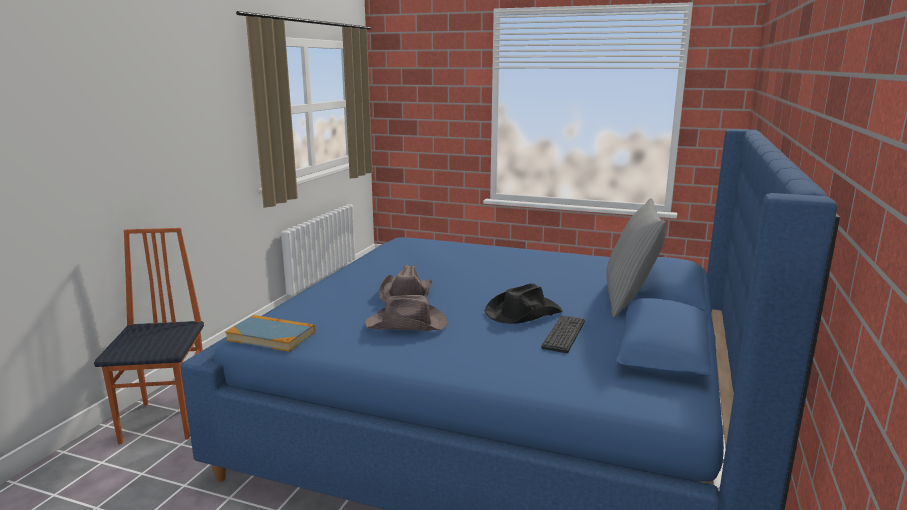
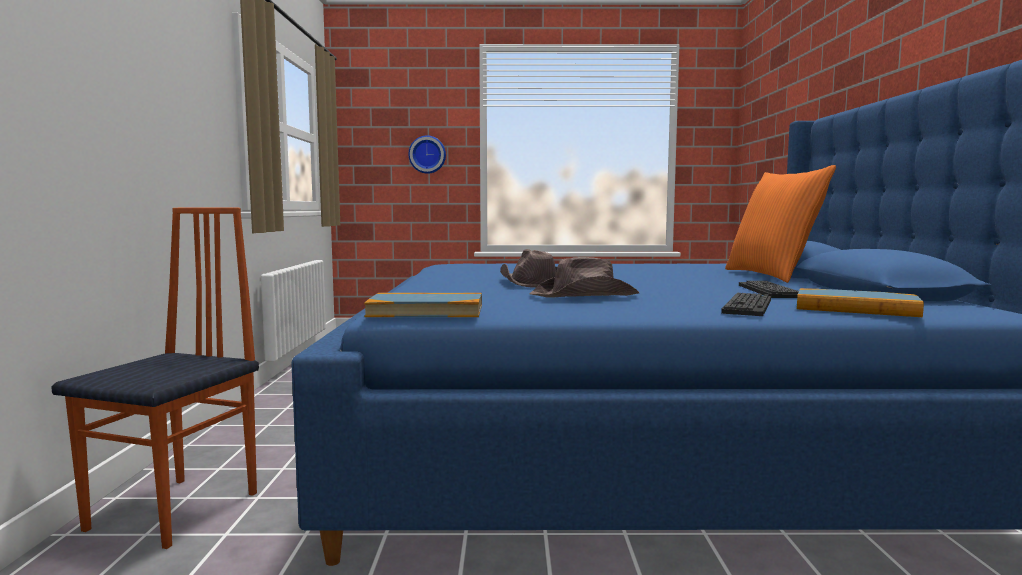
camera: 20 degrees left, 10 degrees down
chair [94,228,204,444] -> chair turned 45 degrees clockwise [51,208,259,549]
black hat [485,283,562,324] -> none
grey pillow [606,198,666,318] -> orange pillow [725,165,836,283]
none -> wall clock [408,135,446,174]
none -> keyboard [721,293,771,316]
none -> book [797,288,924,317]

